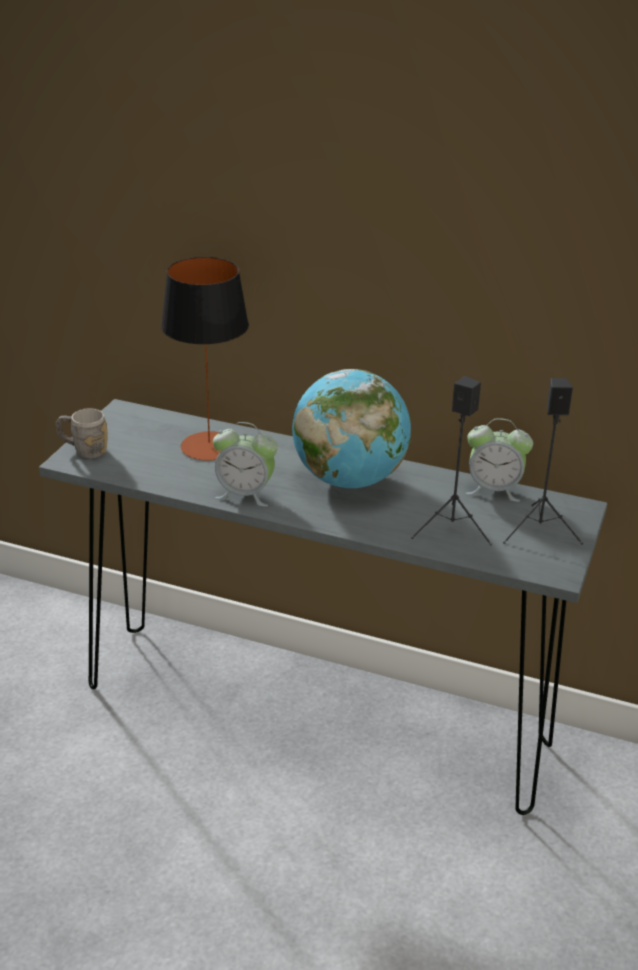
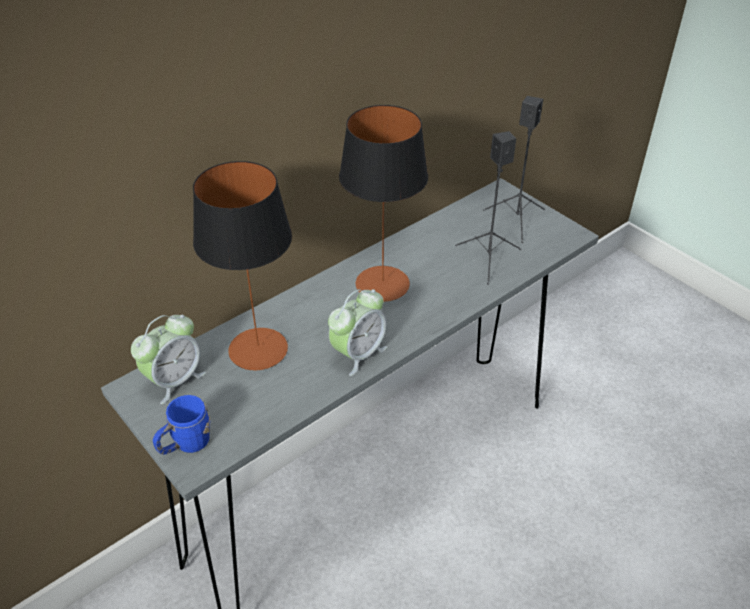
camera: 60 degrees left, 10 degrees up
grey mug [56,408,108,459] -> blue mug [153,395,210,455]
globe [292,369,411,488] -> table lamp [339,105,428,302]
alarm clock [466,418,533,502] -> alarm clock moved to [131,315,206,404]

